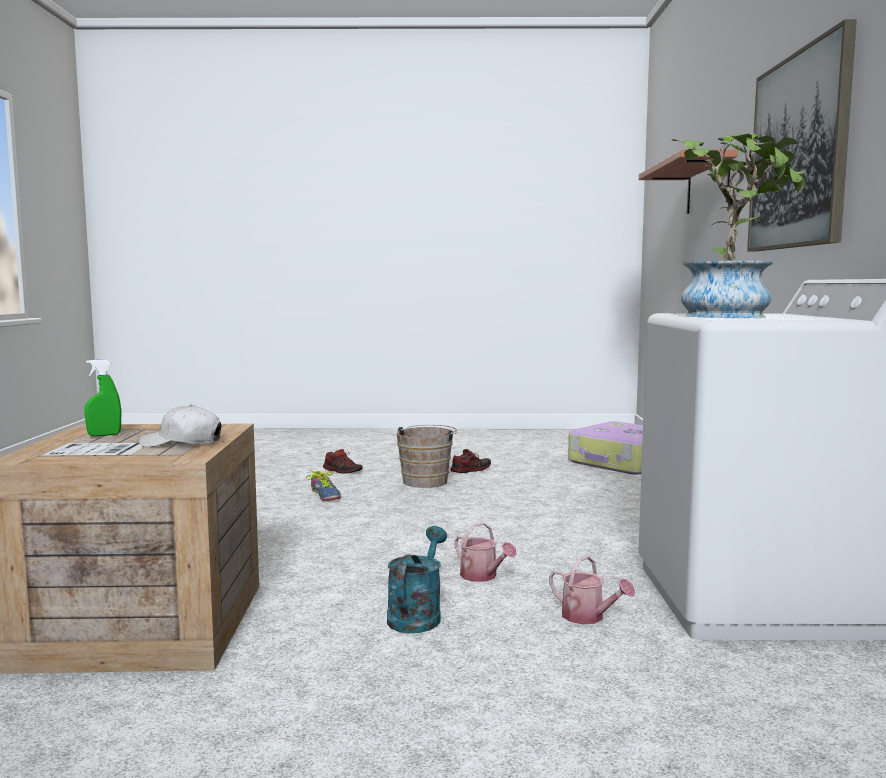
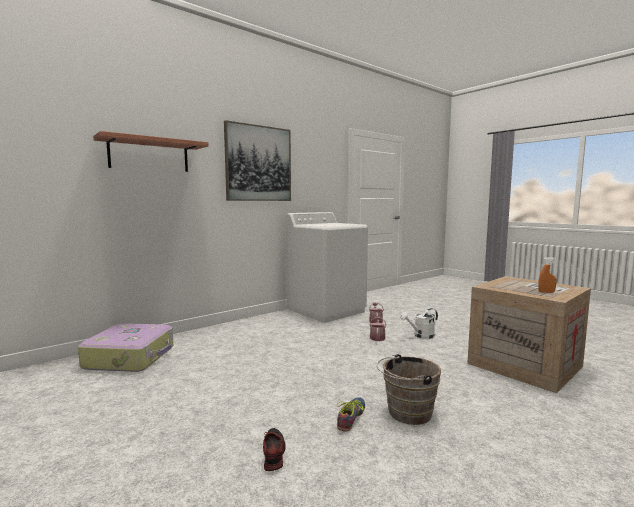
camera: 130 degrees left, 0 degrees up
green spray bottle [84,359,121,436] -> orange spray bottle [538,257,557,293]
white cap [139,405,222,447] -> none
turquoise watering can [387,526,447,633] -> white watering can [400,308,438,339]
brown bucket [397,425,457,488] -> brown bucket moved to [377,354,441,425]
shoe [450,449,491,473] -> none
potted plant [672,133,806,318] -> none

